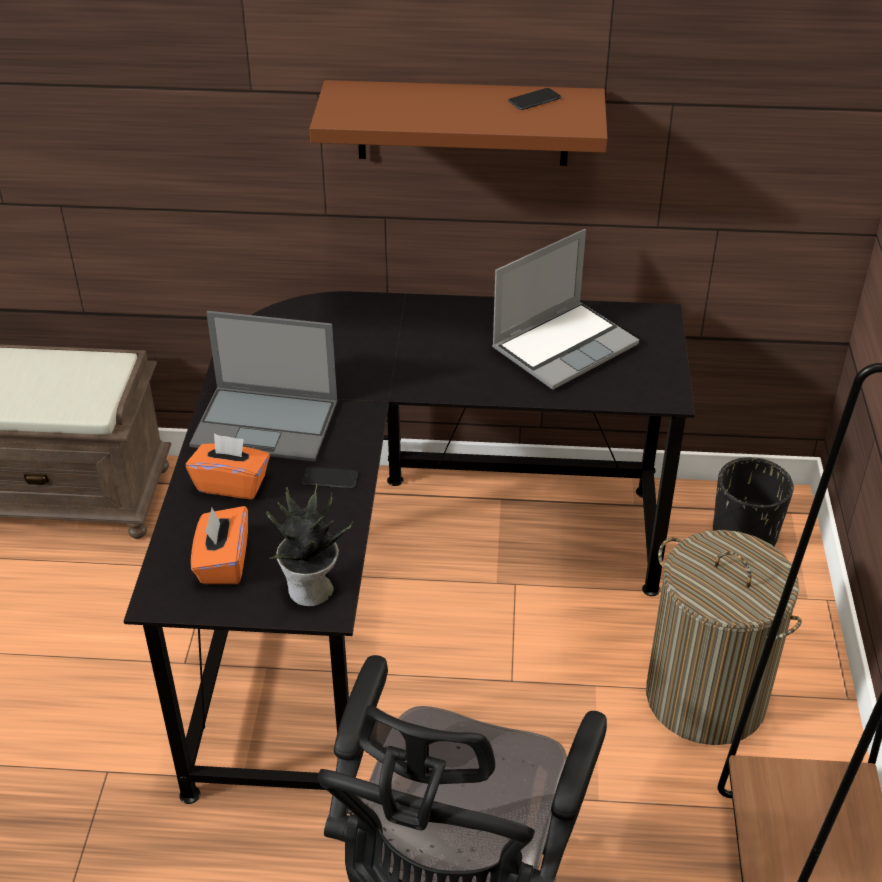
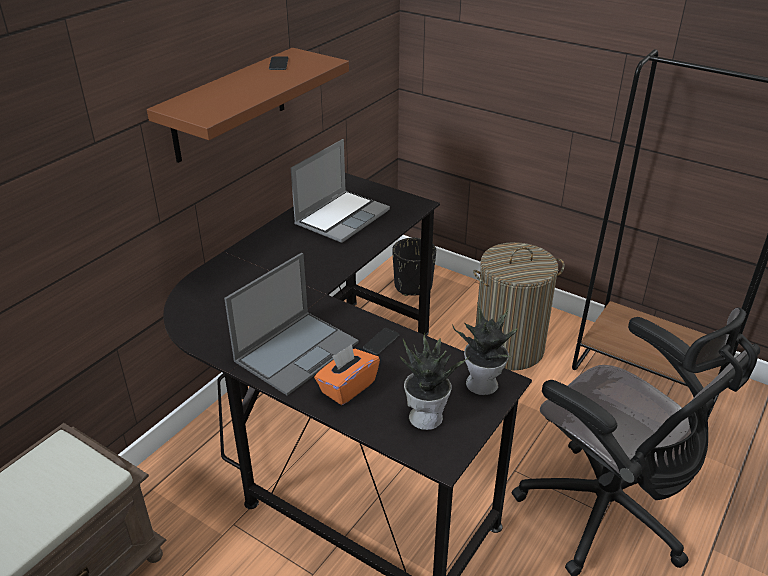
camera: 60 degrees left, 5 degrees down
orange tissue box [191,506,248,584] -> potted plant [400,333,469,430]
laptop [492,229,639,390] -> laptop turned 45 degrees clockwise [291,139,390,243]

